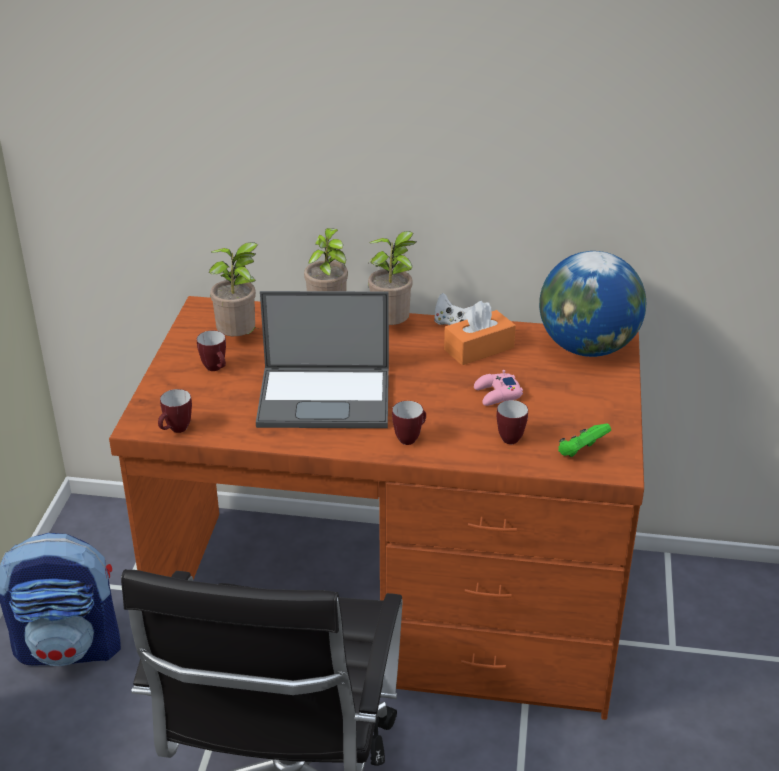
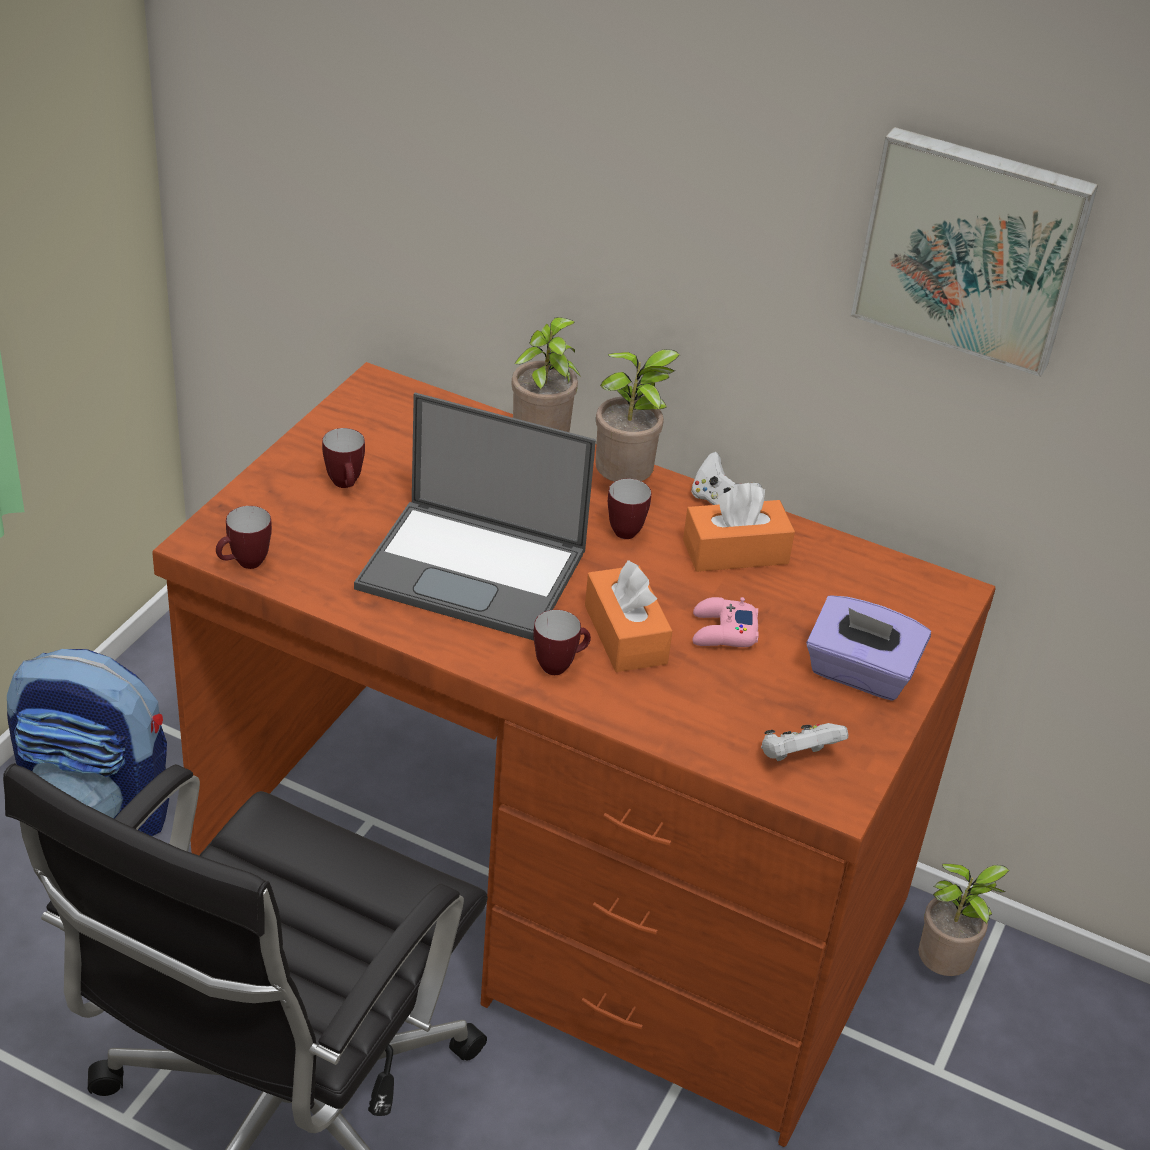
camera: 15 degrees right, 5 degrees up
potted plant [209,242,258,336] -> potted plant moved to [918,863,1010,976]
mug [497,400,528,444] -> mug moved to [608,479,651,539]
globe [539,251,646,357] -> none
green game controller [558,423,611,457] -> white game controller [761,723,848,761]
none -> orange tissue box [585,560,672,672]
none -> purple tissue box [806,595,931,701]
none -> picture [851,127,1098,377]

